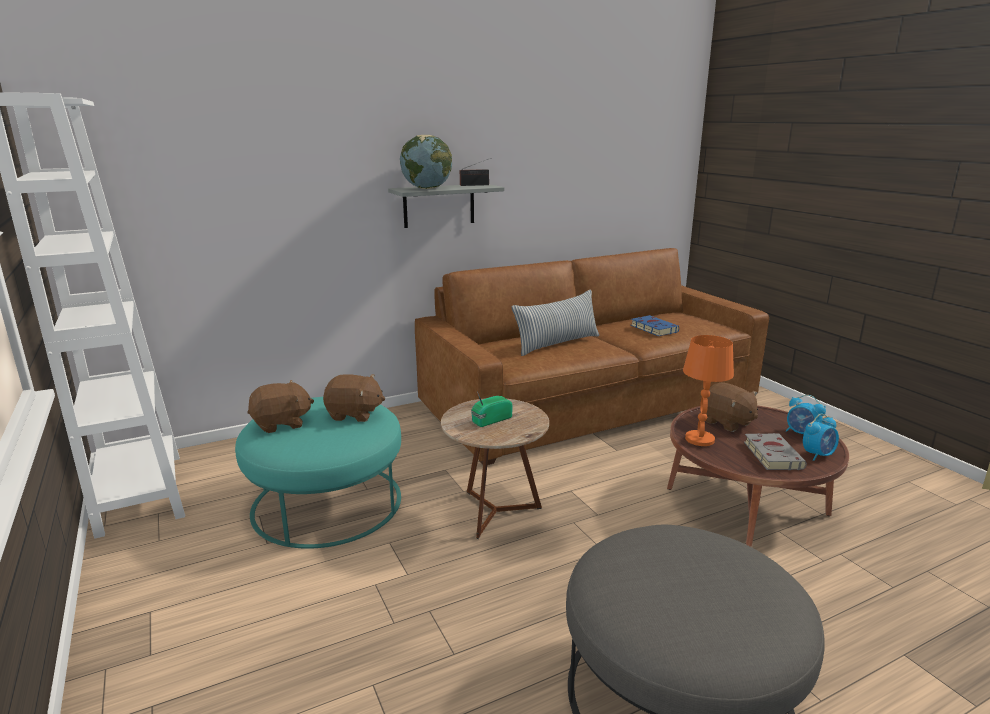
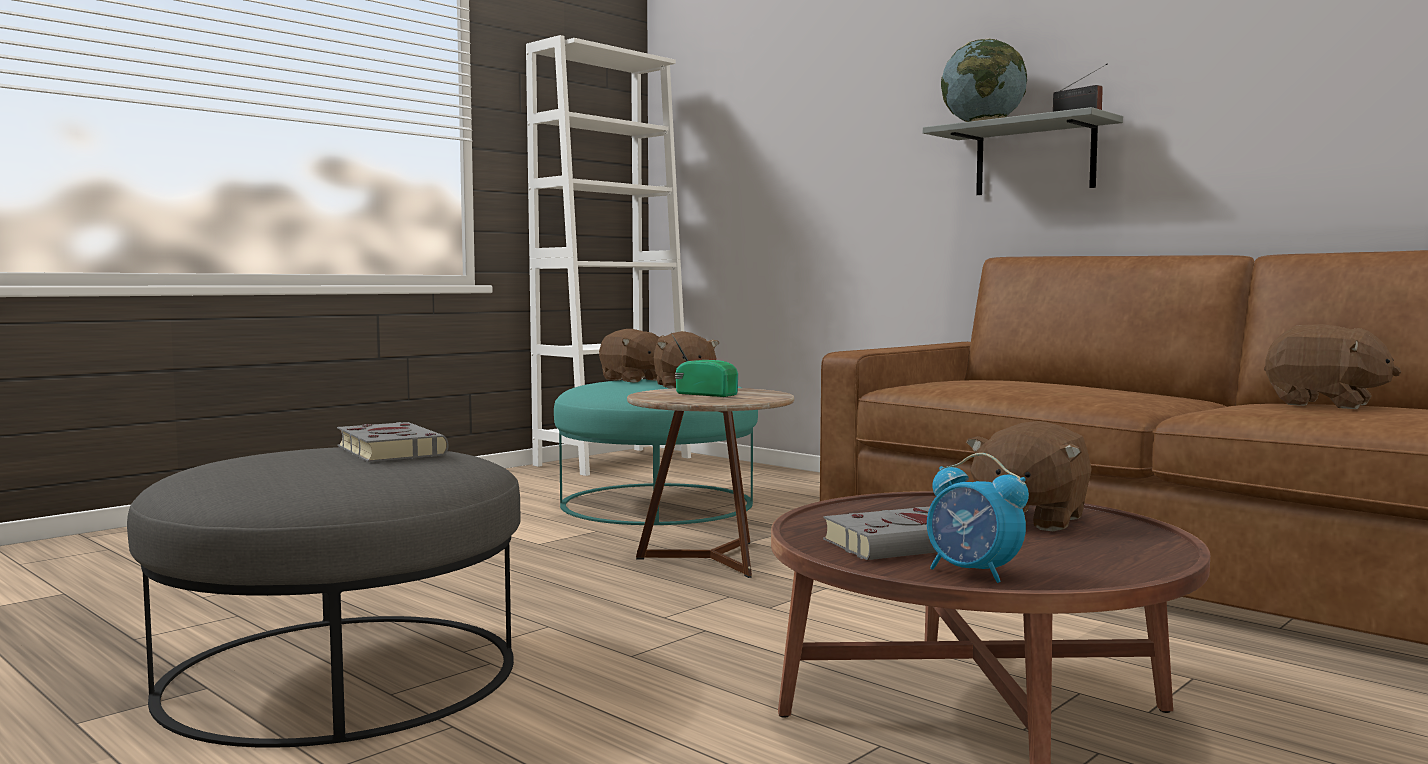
camera: 70 degrees right, 15 degrees down
pillow [512,290,599,356] -> none
blue book [631,315,679,336] -> brown plush toy [1264,324,1401,409]
orange table lamp [683,335,734,446] -> none
alarm clock [786,395,826,434] -> none
none -> grey book [337,422,448,462]

